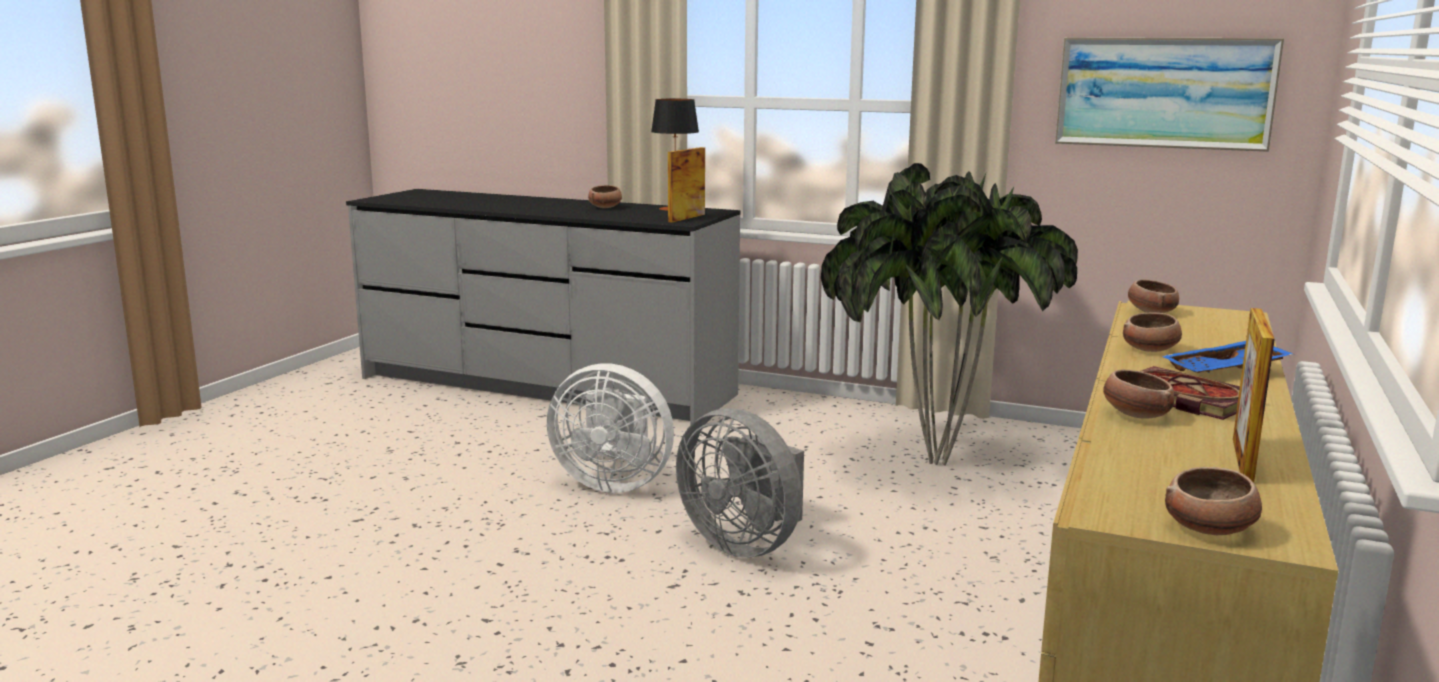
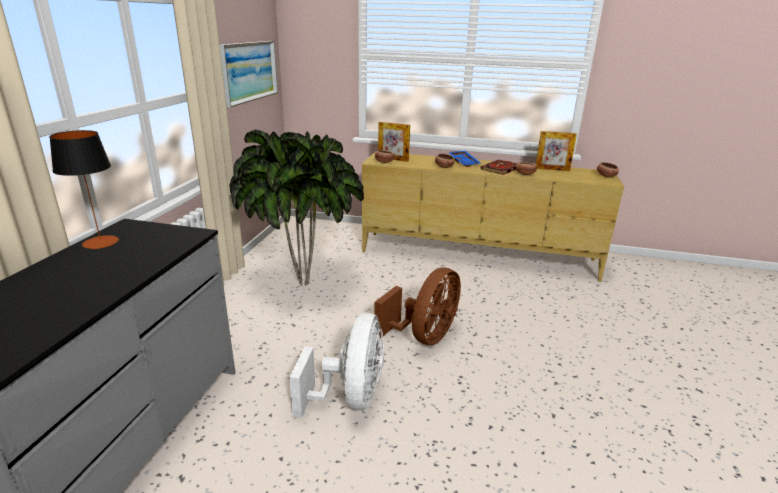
camera: 100 degrees left, 10 degrees up
bowl [588,185,622,208] -> none
picture frame [668,147,705,222] -> picture frame moved to [378,122,410,162]
grey fan [676,408,804,558] -> brown fan [374,267,461,345]

